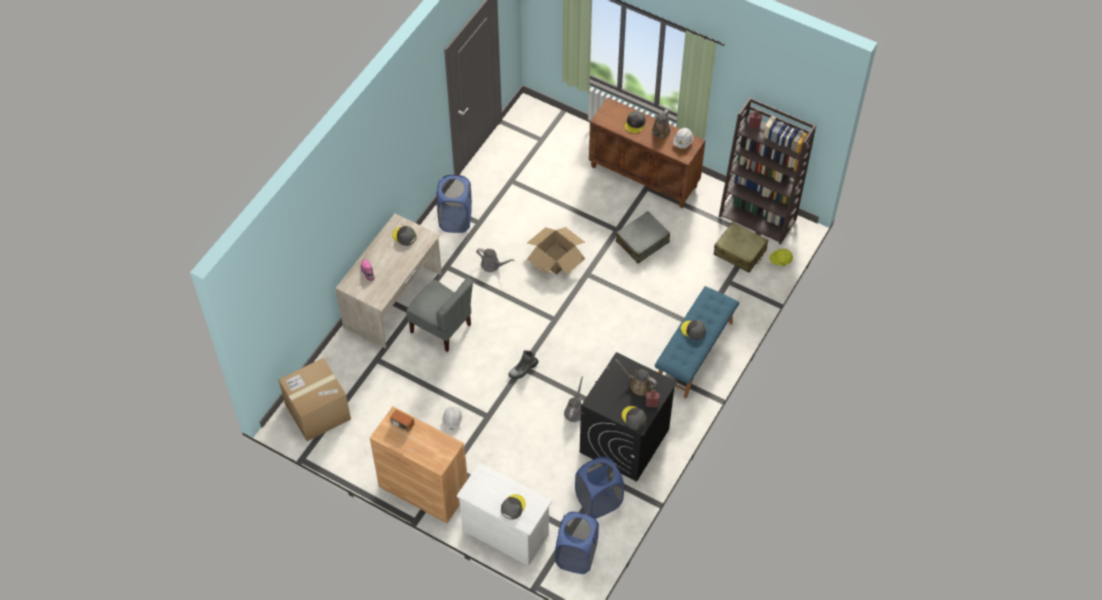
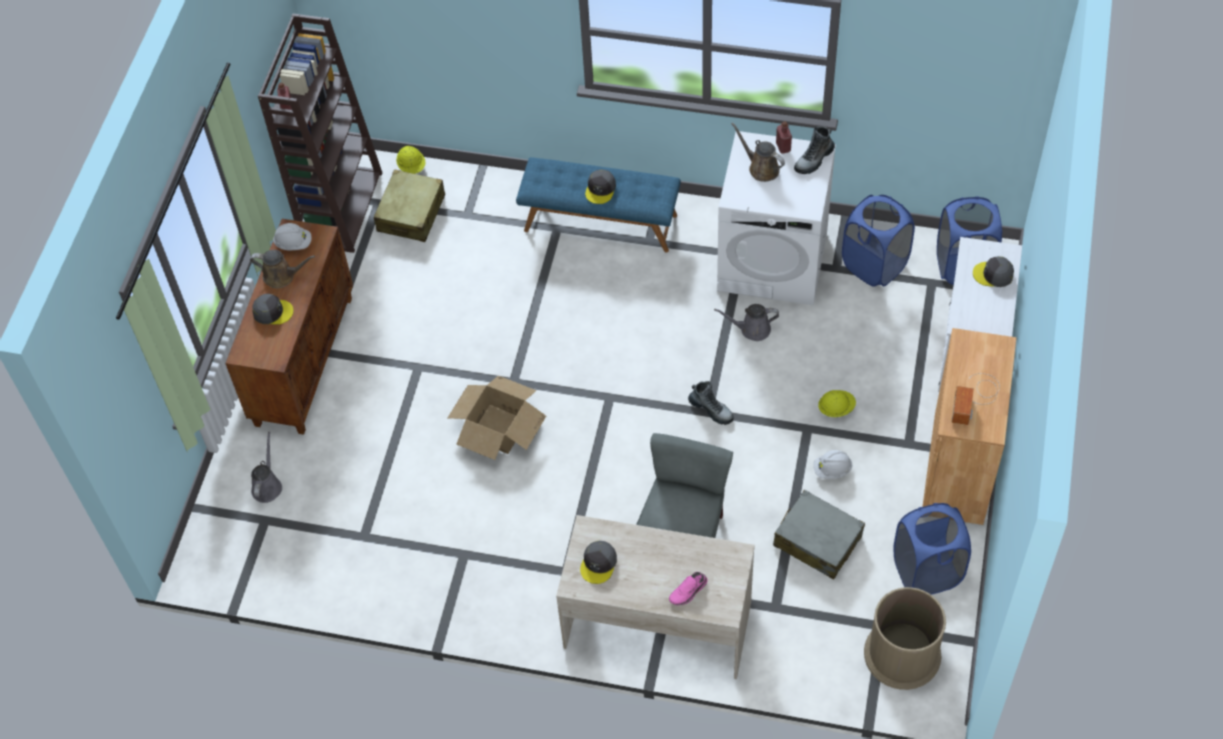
camera: 105 degrees left, 0 degrees up
cardboard box [278,358,351,441] -> brown trash can [864,587,946,690]
blue laundry basket [437,175,472,233] -> blue laundry basket moved to [893,503,971,595]
grey watering can [476,248,514,272] -> grey watering can moved to [251,432,282,503]
black washing machine [580,352,677,482] -> white washing machine [717,131,836,305]
brown watering can [615,359,657,396] -> brown watering can turned 120 degrees clockwise [731,122,785,182]
grey suitcase [616,211,670,264] -> grey suitcase moved to [773,490,865,580]
grey cap [622,406,647,430] -> boot [794,126,835,174]
none -> yellow hard hat [818,390,856,417]

